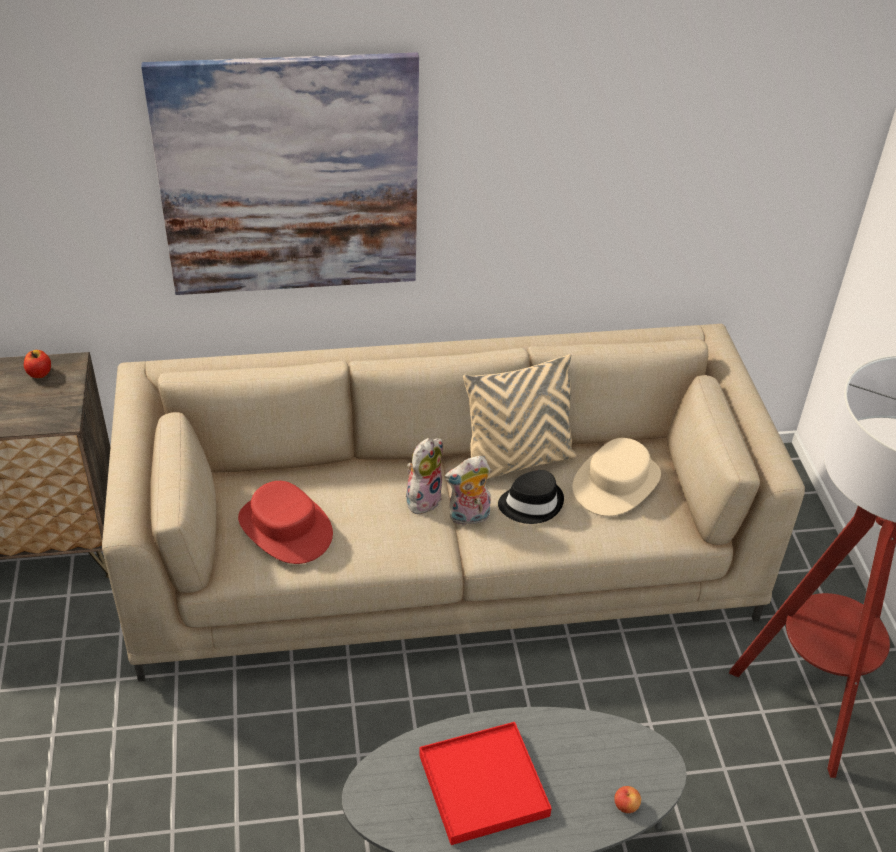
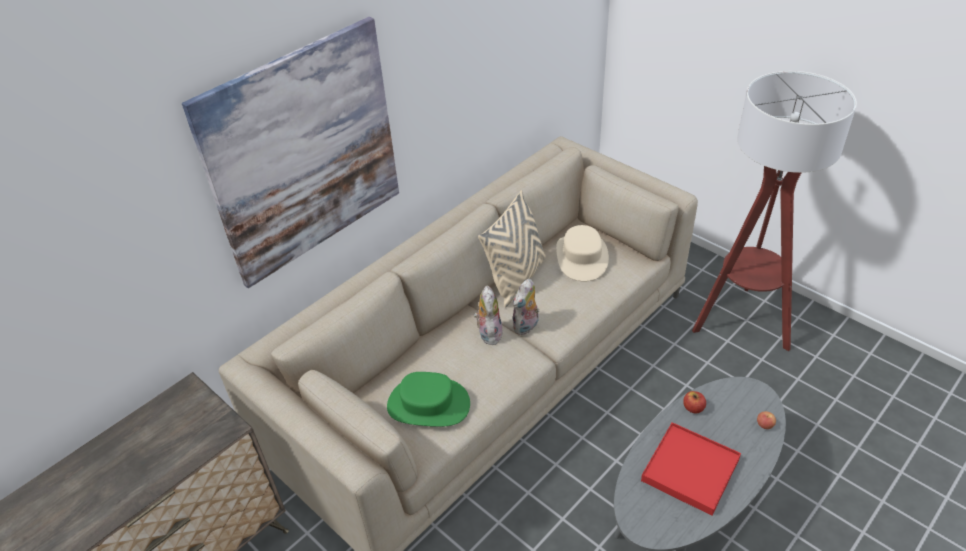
camera: 35 degrees left, 0 degrees up
apple [24,350,51,378] -> apple moved to [683,391,706,413]
red hat [238,481,333,564] -> green hat [387,372,470,427]
black hat [498,470,564,524] -> none

